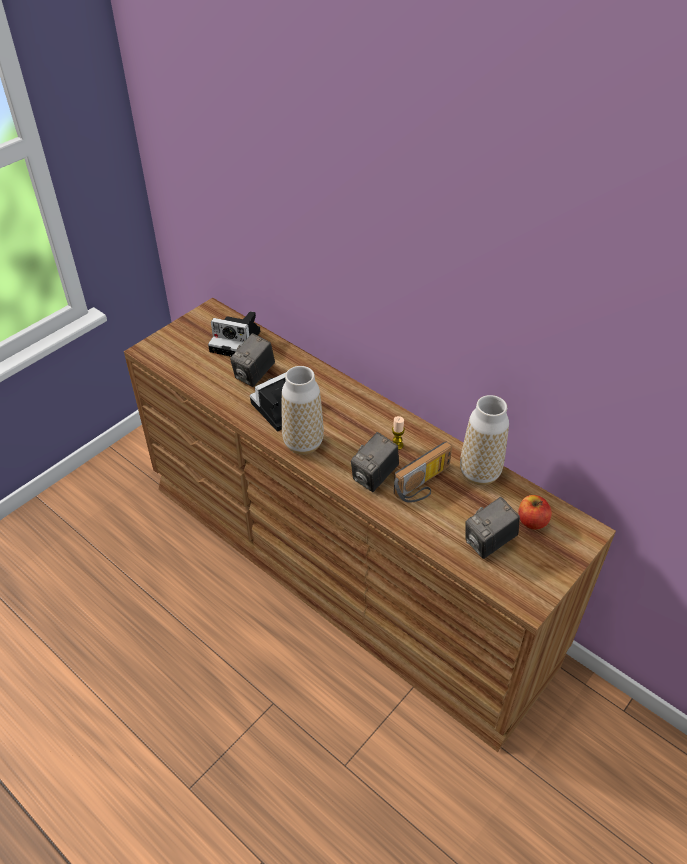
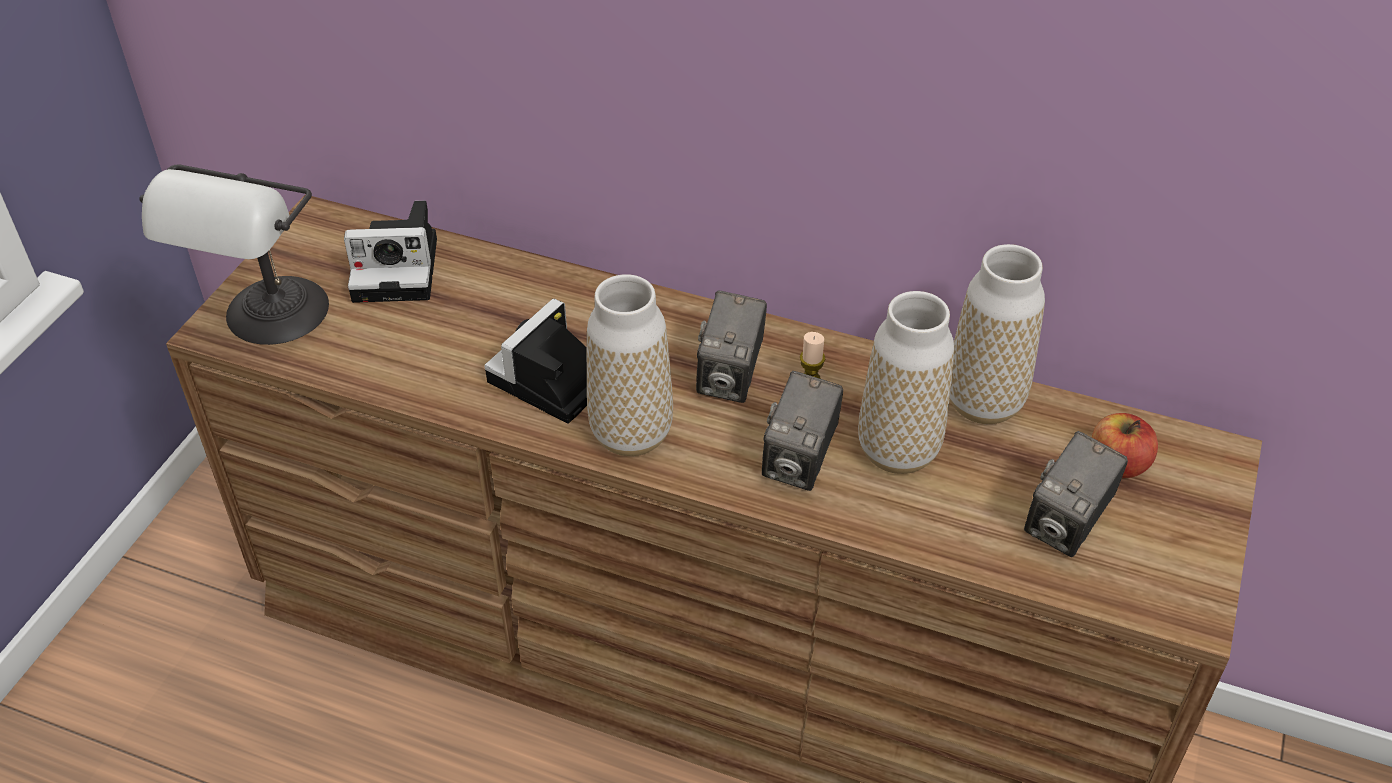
camera: 20 degrees left, 0 degrees up
camera [230,333,275,387] -> camera moved to [696,291,767,403]
radio [394,441,452,503] -> vase [858,291,954,474]
none -> table lamp [139,164,329,345]

